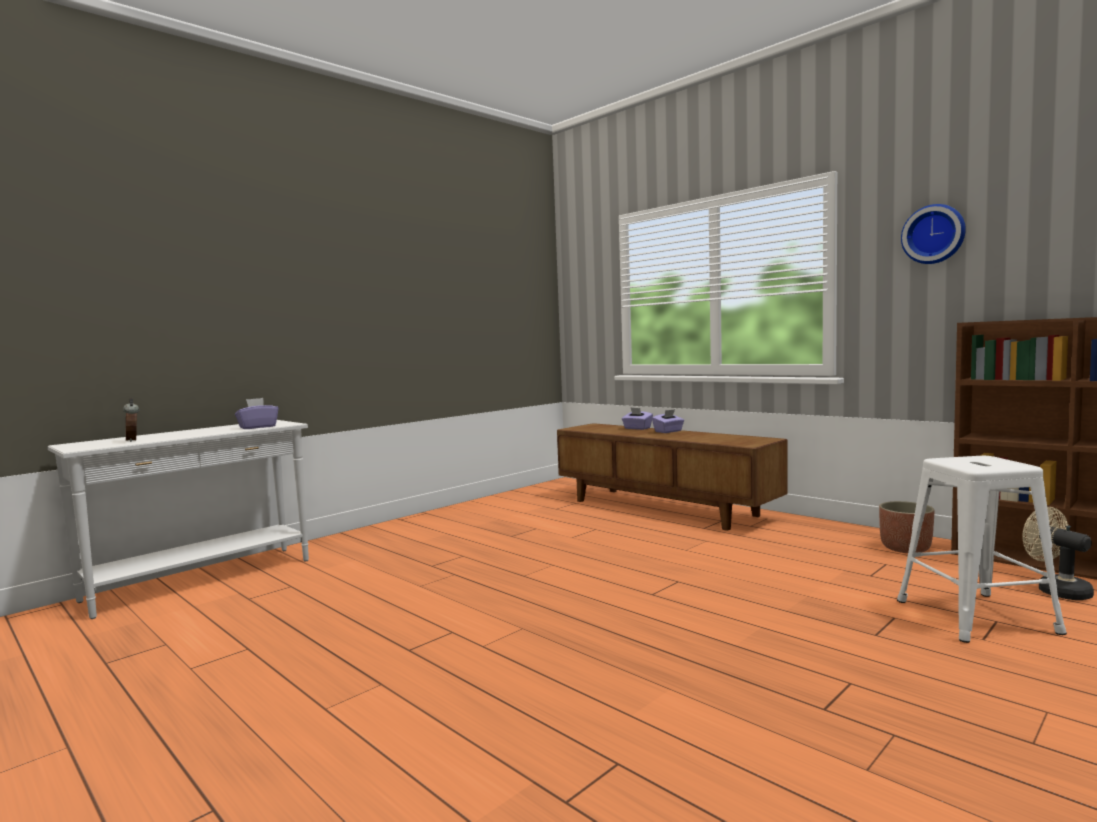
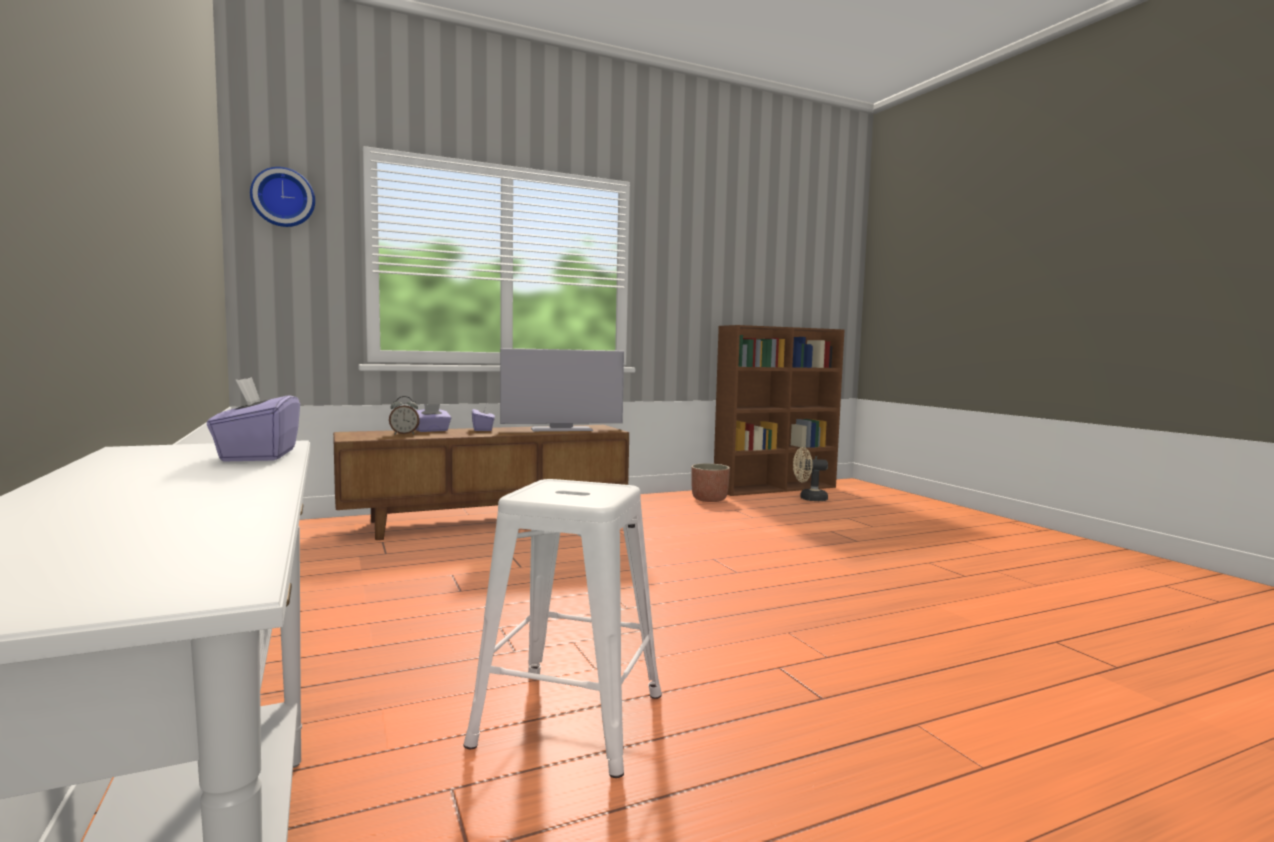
camera: 70 degrees left, 0 degrees up
alarm clock [123,398,139,442] -> alarm clock moved to [389,396,420,434]
white stool [897,456,1067,643] -> white stool moved to [463,479,662,778]
wall clock [901,204,966,264] -> wall clock moved to [250,167,315,227]
none -> television [500,348,624,431]

